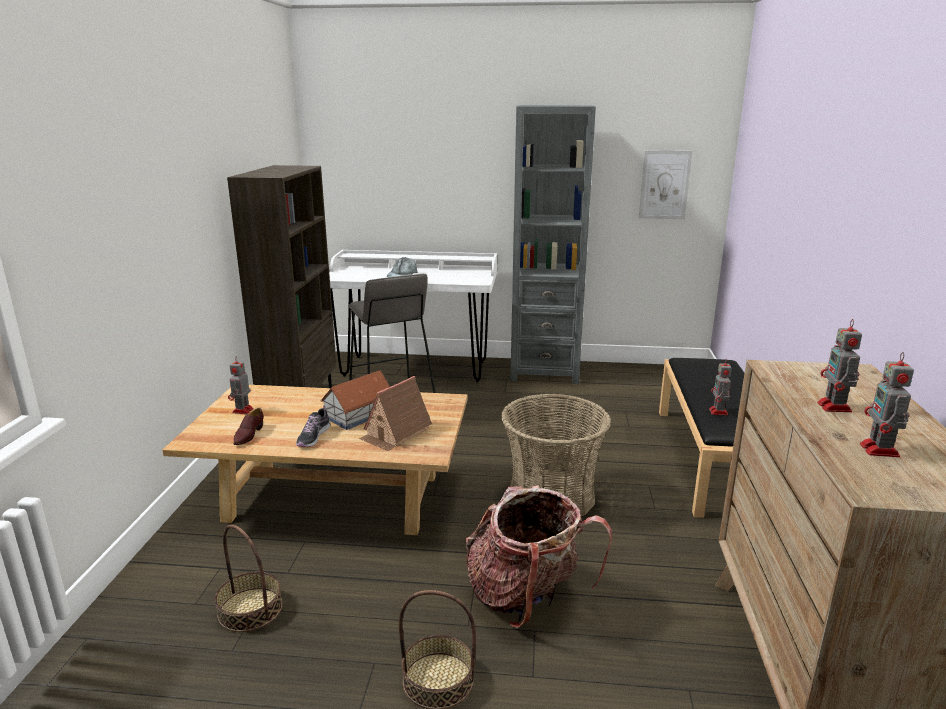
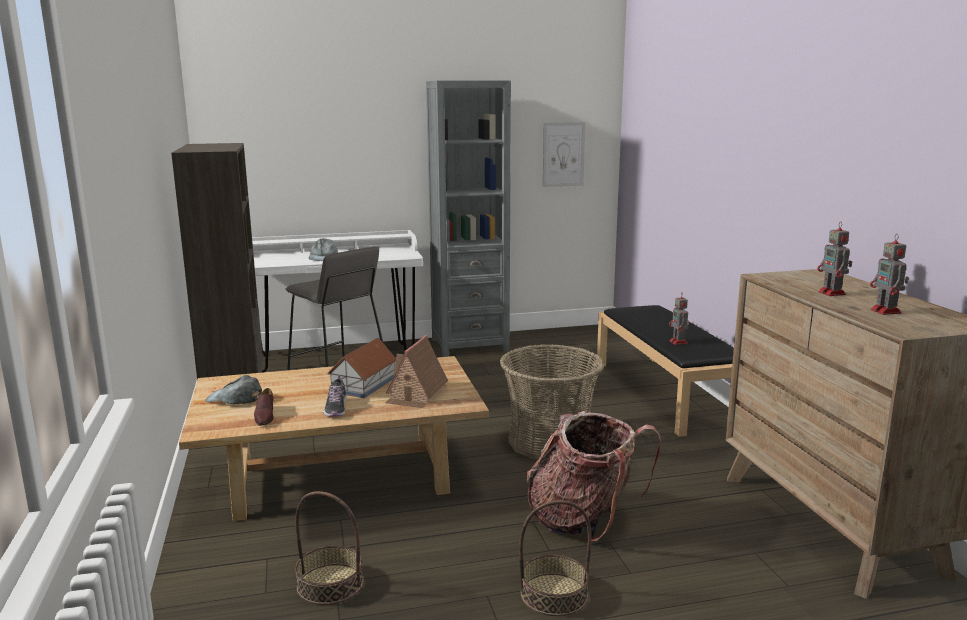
camera: 20 degrees left, 5 degrees down
toy robot [228,357,253,414] -> grey cap [205,375,262,404]

